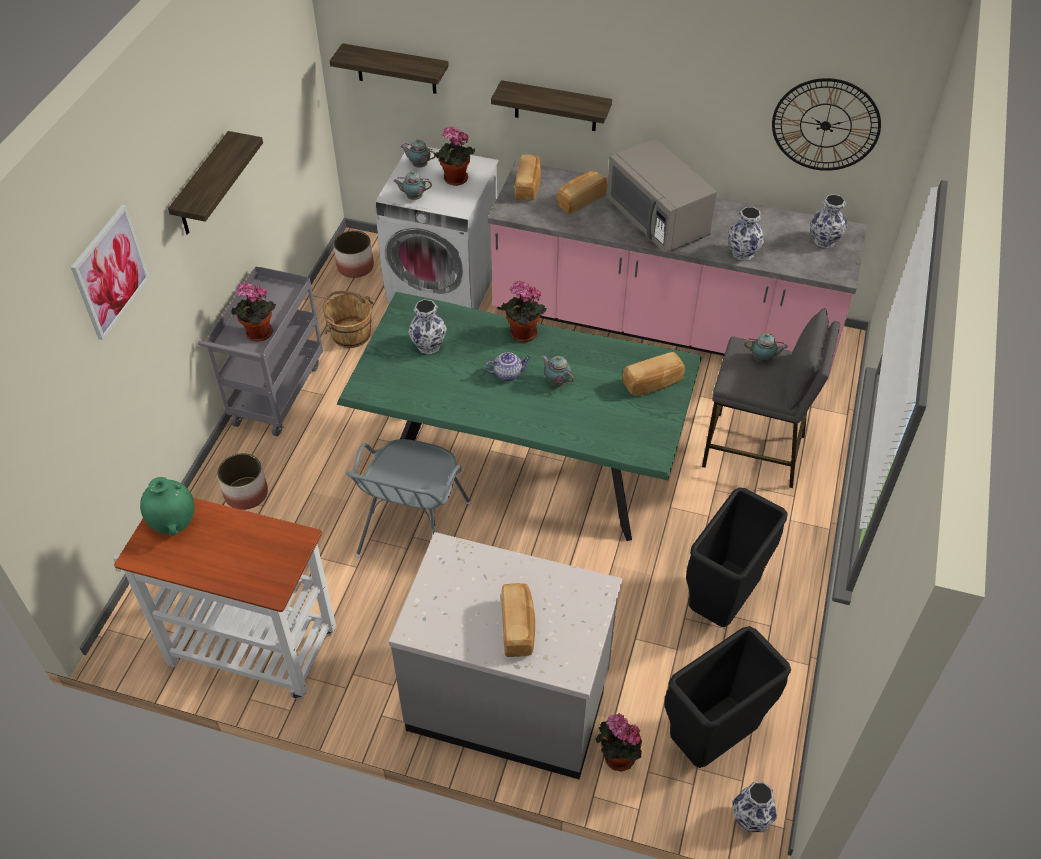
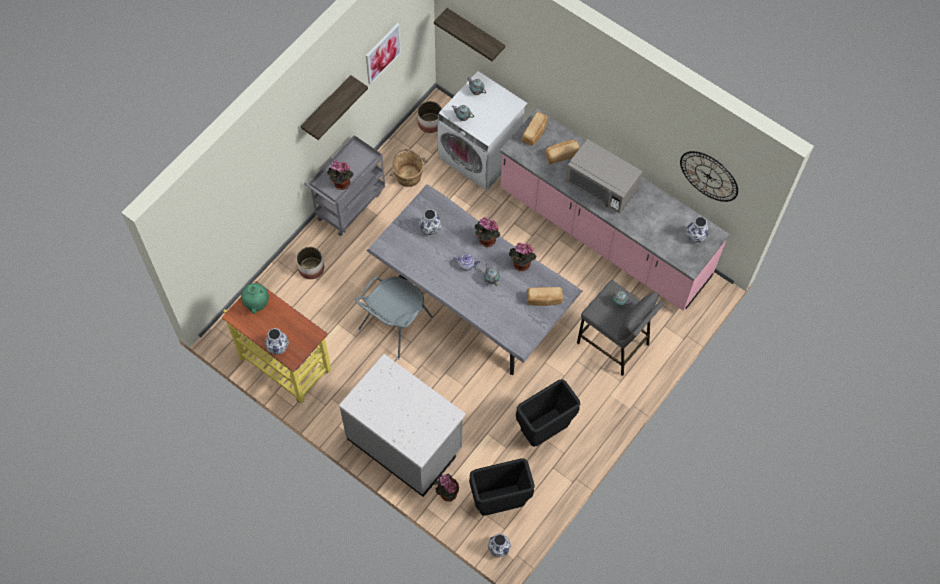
camera: 20 degrees right, 15 degrees up
picture [71,205,149,340] -> picture moved to [366,23,401,85]
white cart [113,498,336,699] -> yellow cart [222,281,331,403]
green dining table [337,292,702,541] -> grey dining table [367,184,582,375]
potted plant [434,126,475,186] -> potted plant moved to [509,243,536,271]
shelf [491,80,612,131] -> none
bread [501,583,535,657] -> none
grey microwave [607,138,717,252] -> grey microwave turned 45 degrees counterclockwise [565,139,642,214]
vase [728,207,764,260] -> vase moved to [265,328,289,355]

